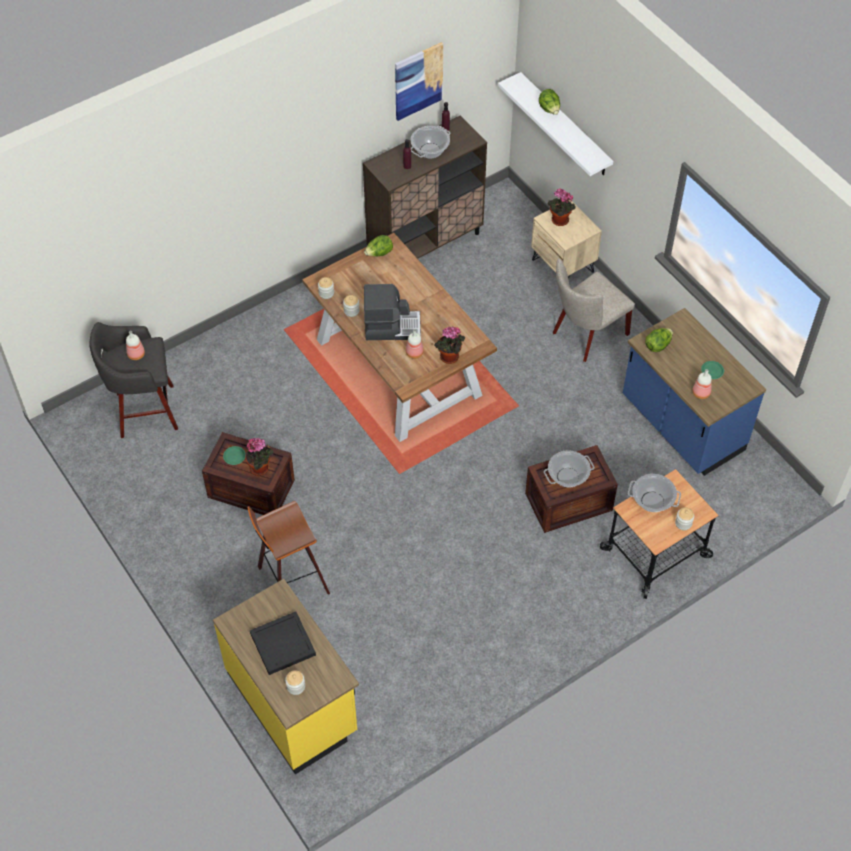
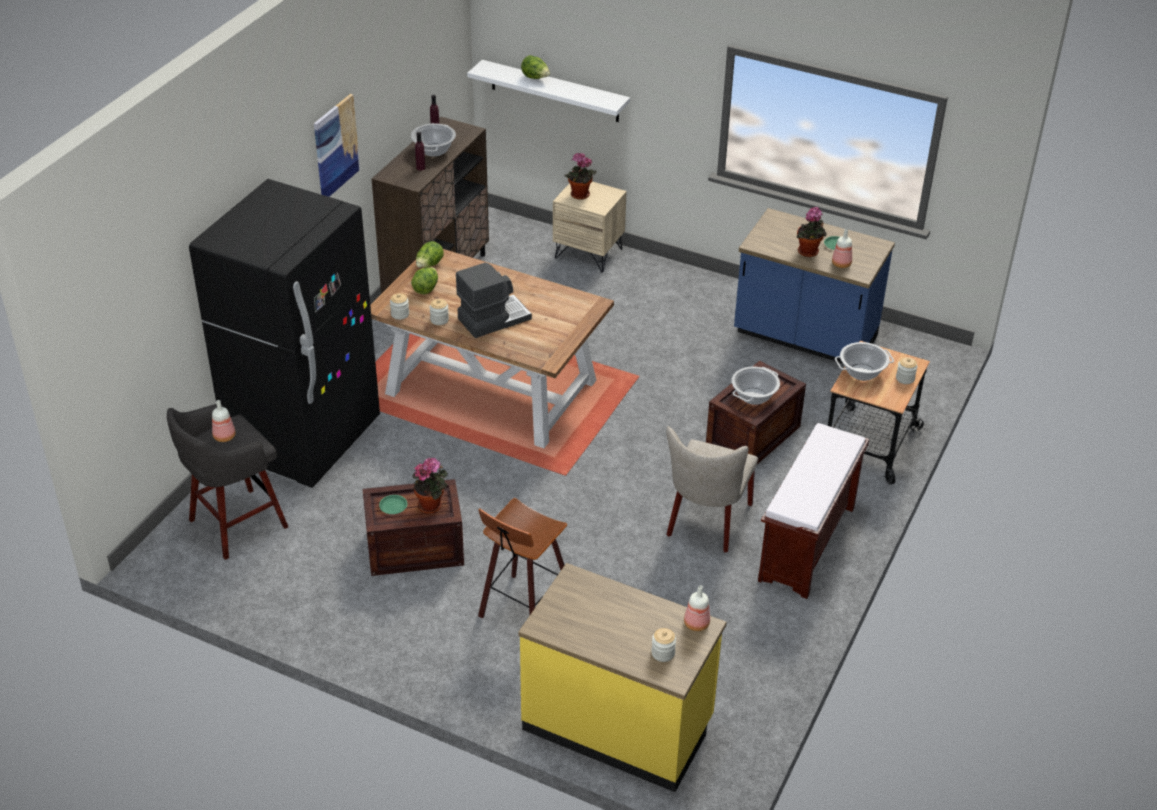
camera: 30 degrees left, 15 degrees down
black tray [250,611,316,675] -> none
picture [395,42,443,121] -> picture moved to [314,94,360,197]
bottle [406,329,424,359] -> bottle moved to [684,585,710,631]
potted plant [434,327,465,364] -> potted plant moved to [796,207,827,257]
beige chair [553,258,635,362] -> beige chair moved to [666,426,758,553]
lettuce [645,328,673,352] -> lettuce moved to [411,267,438,294]
none -> black fridge [189,179,380,488]
none -> brown bench [758,423,869,599]

